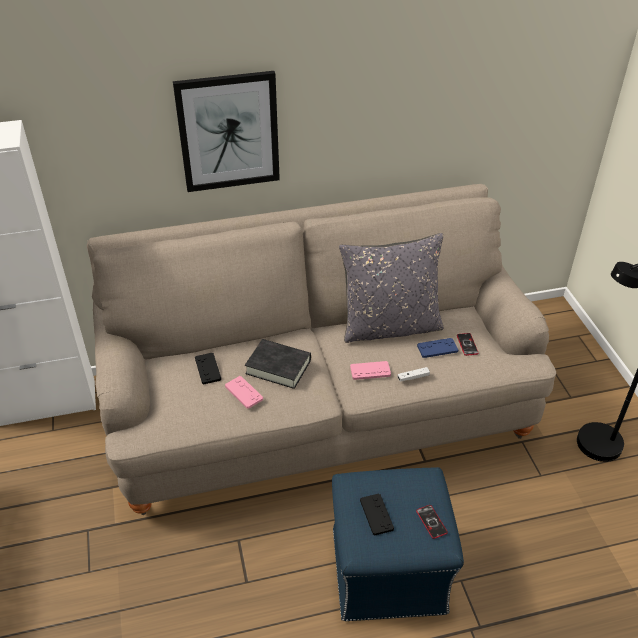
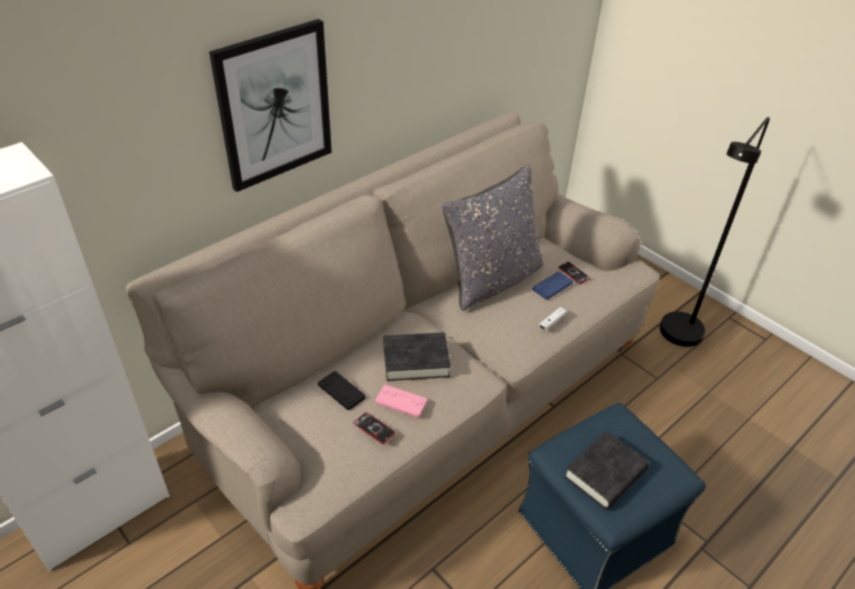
camera: 30 degrees left, 0 degrees up
pink game controller [350,361,391,380] -> none
black game controller [360,494,394,536] -> black book [564,431,649,510]
phone [416,505,448,539] -> phone moved to [354,412,395,444]

